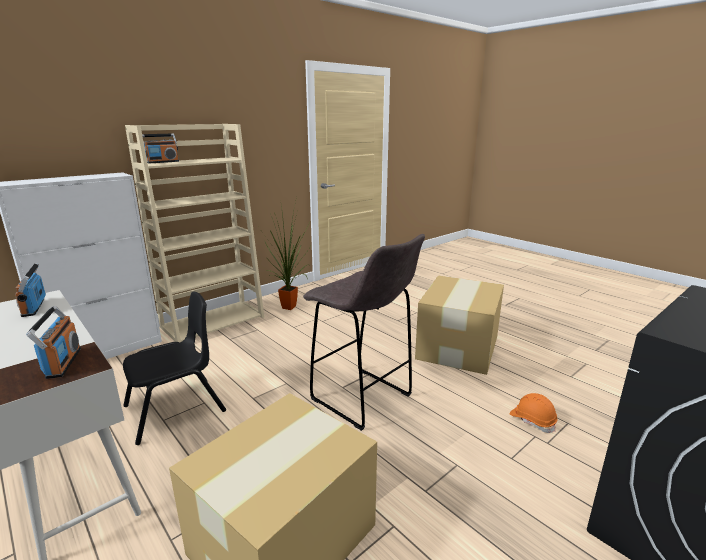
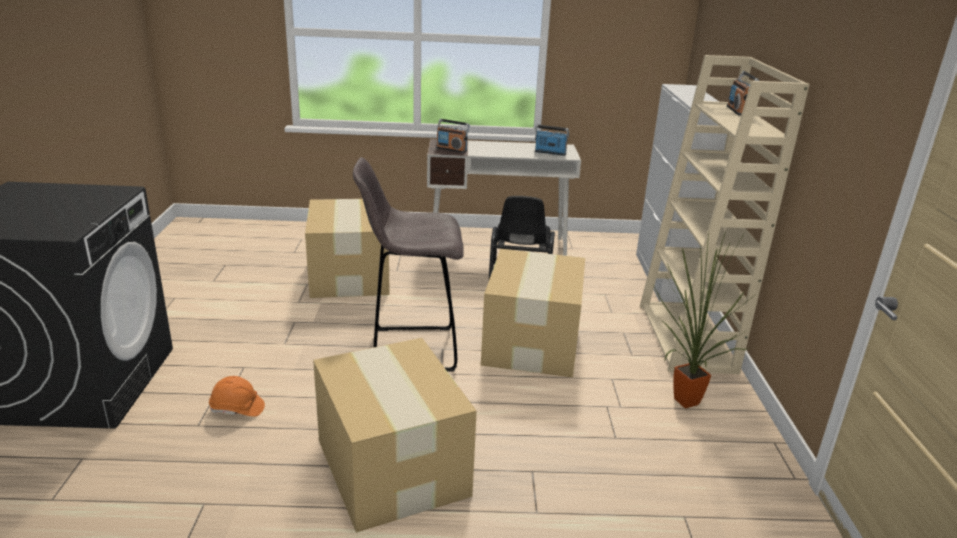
camera: 130 degrees right, 5 degrees up
none -> cardboard box [481,249,585,377]

